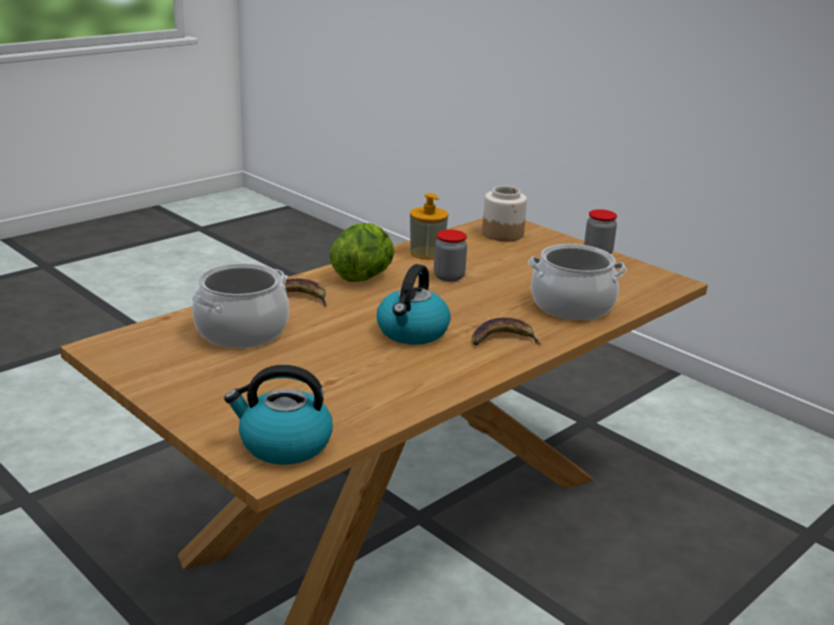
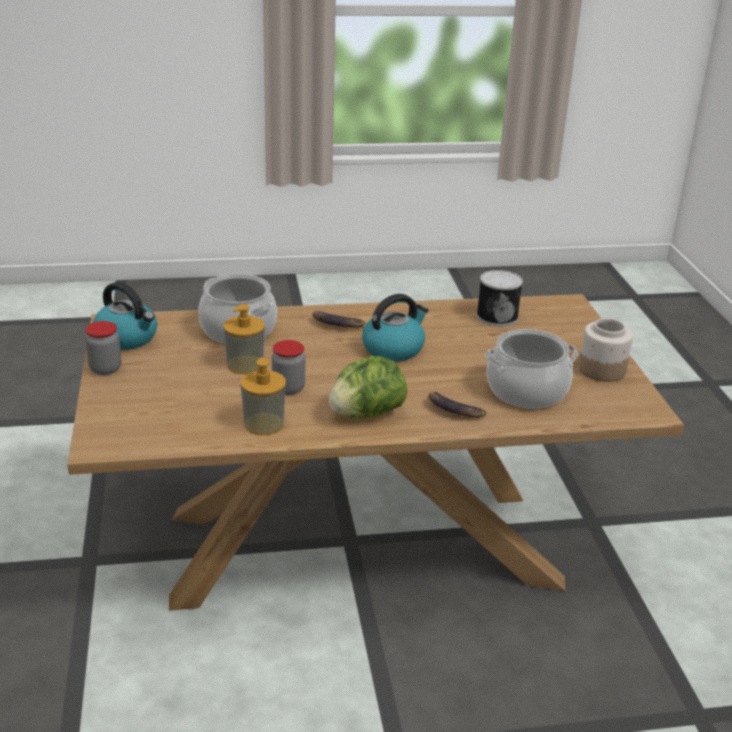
camera: 145 degrees left, 5 degrees up
kettle [224,365,333,465] -> kettle moved to [93,282,157,350]
jar [482,186,527,241] -> jar moved to [579,318,633,382]
none -> soap dispenser [223,304,265,374]
none -> can [476,270,523,326]

